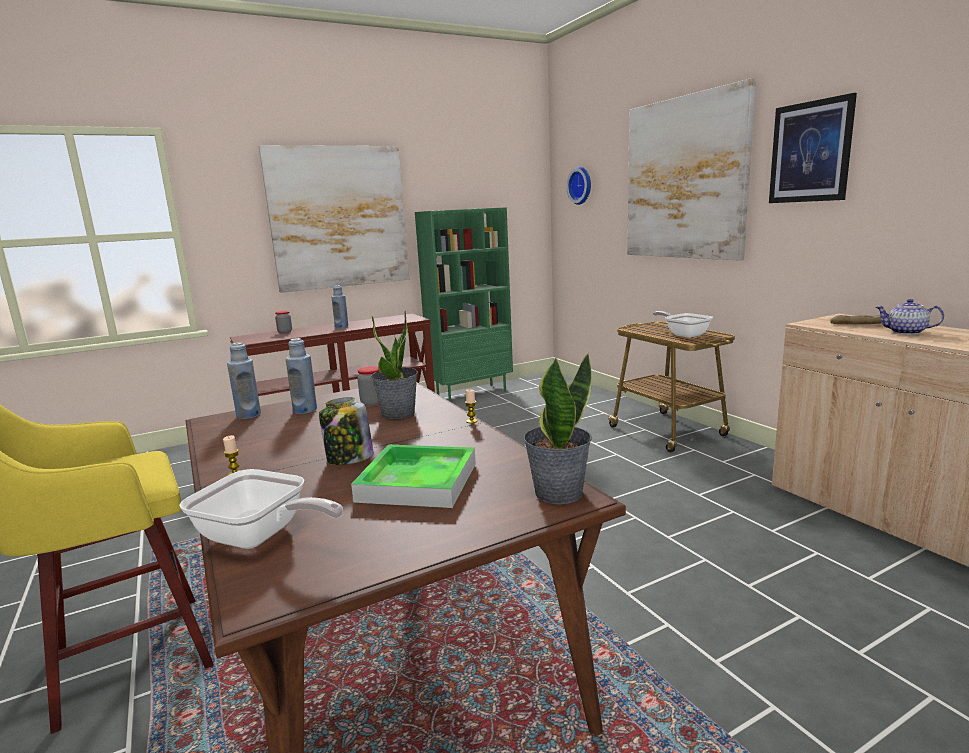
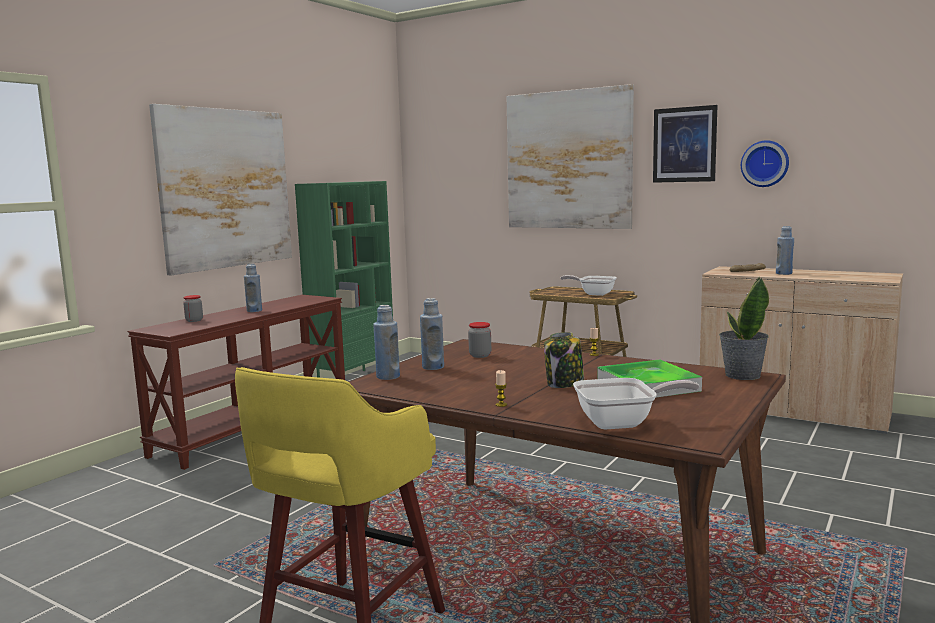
camera: 30 degrees left, 5 degrees down
potted plant [371,311,418,419] -> none
wall clock [566,167,591,205] -> wall clock moved to [741,140,789,187]
teapot [875,299,944,335] -> blue bottle [776,226,794,275]

